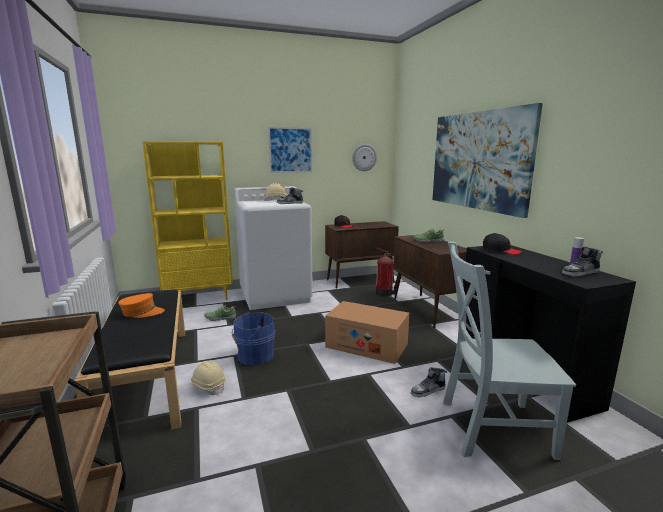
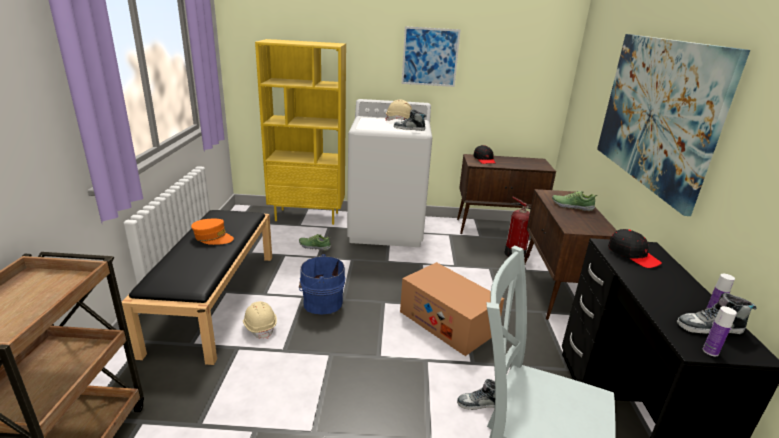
camera: 20 degrees right, 10 degrees up
wall clock [352,144,377,171] -> none
none -> bottle [703,306,737,356]

